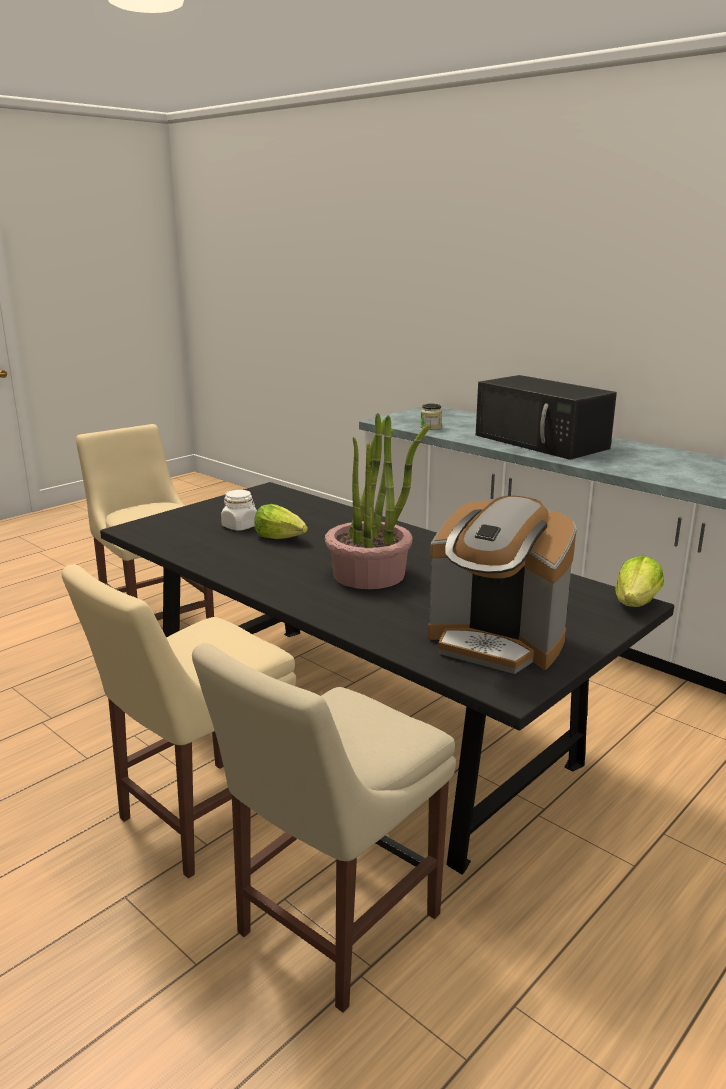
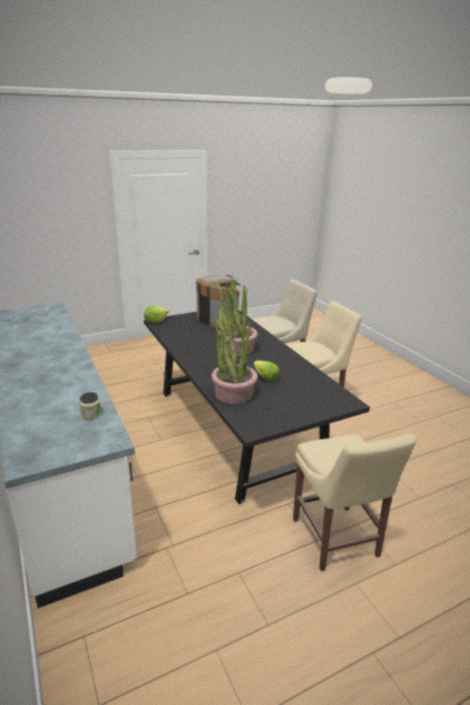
camera: 160 degrees left, 5 degrees up
white jar [221,490,257,531] -> none
black microwave [476,375,617,460] -> none
none -> potted plant [211,309,258,404]

